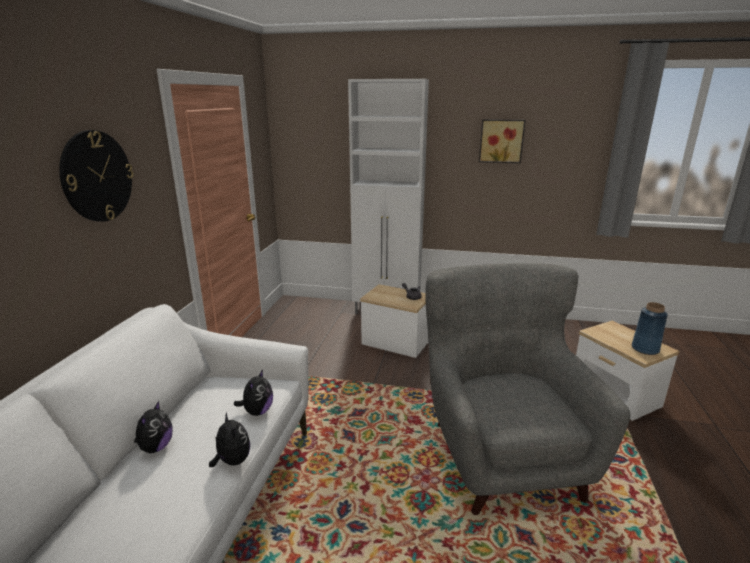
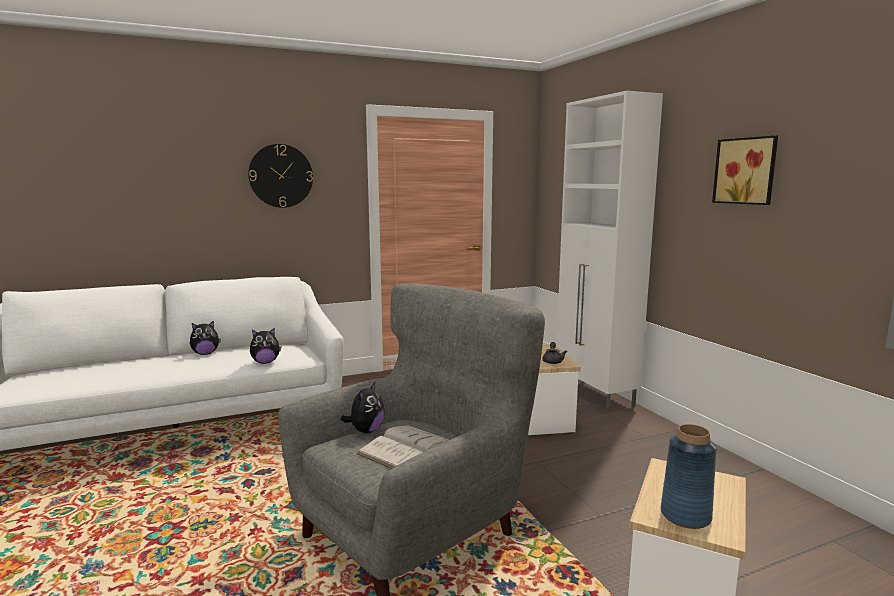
camera: 55 degrees right, 10 degrees down
plush toy [209,412,250,467] -> plush toy moved to [341,382,385,433]
none -> white book [356,425,449,469]

